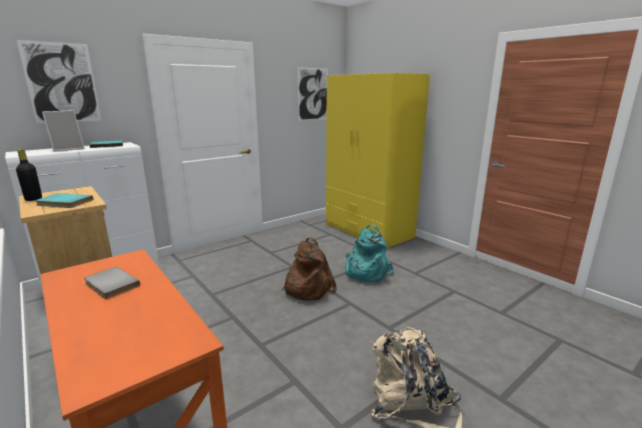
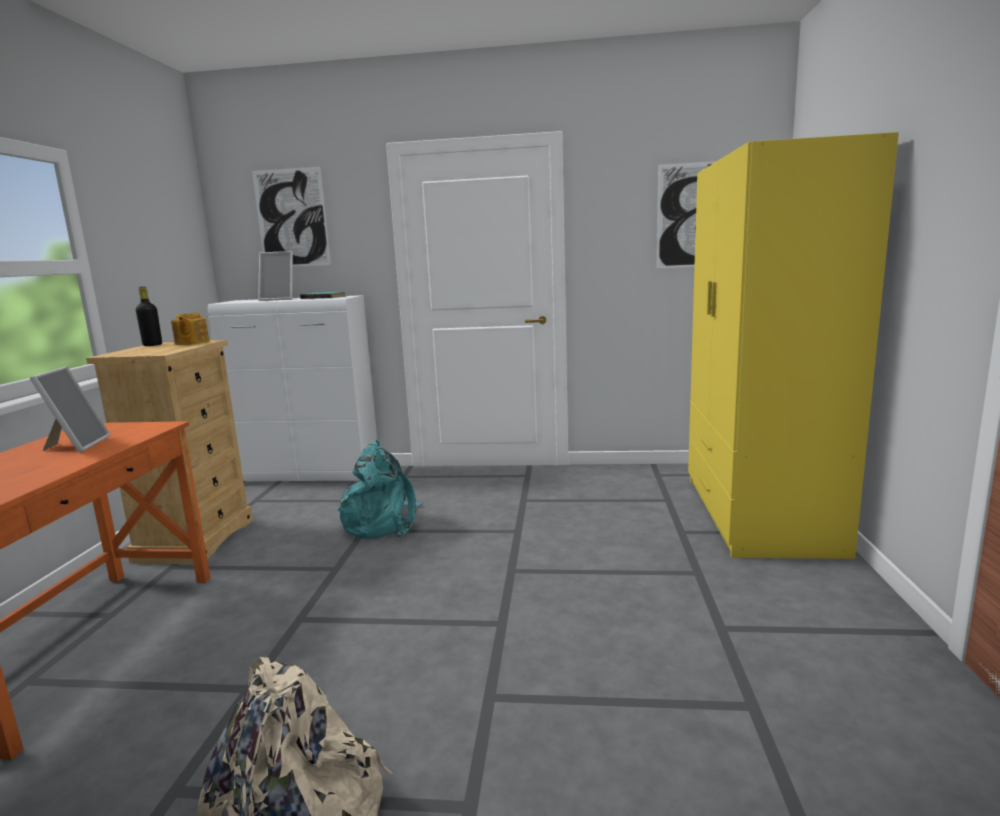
camera: 45 degrees right, 5 degrees down
turquoise book [35,193,93,208] -> none
grey book [84,266,140,299] -> picture frame [30,367,110,452]
brown backpack [282,237,337,301] -> none
turquoise backpack [345,225,394,282] -> turquoise backpack moved to [338,439,423,539]
none -> teapot [171,312,209,345]

